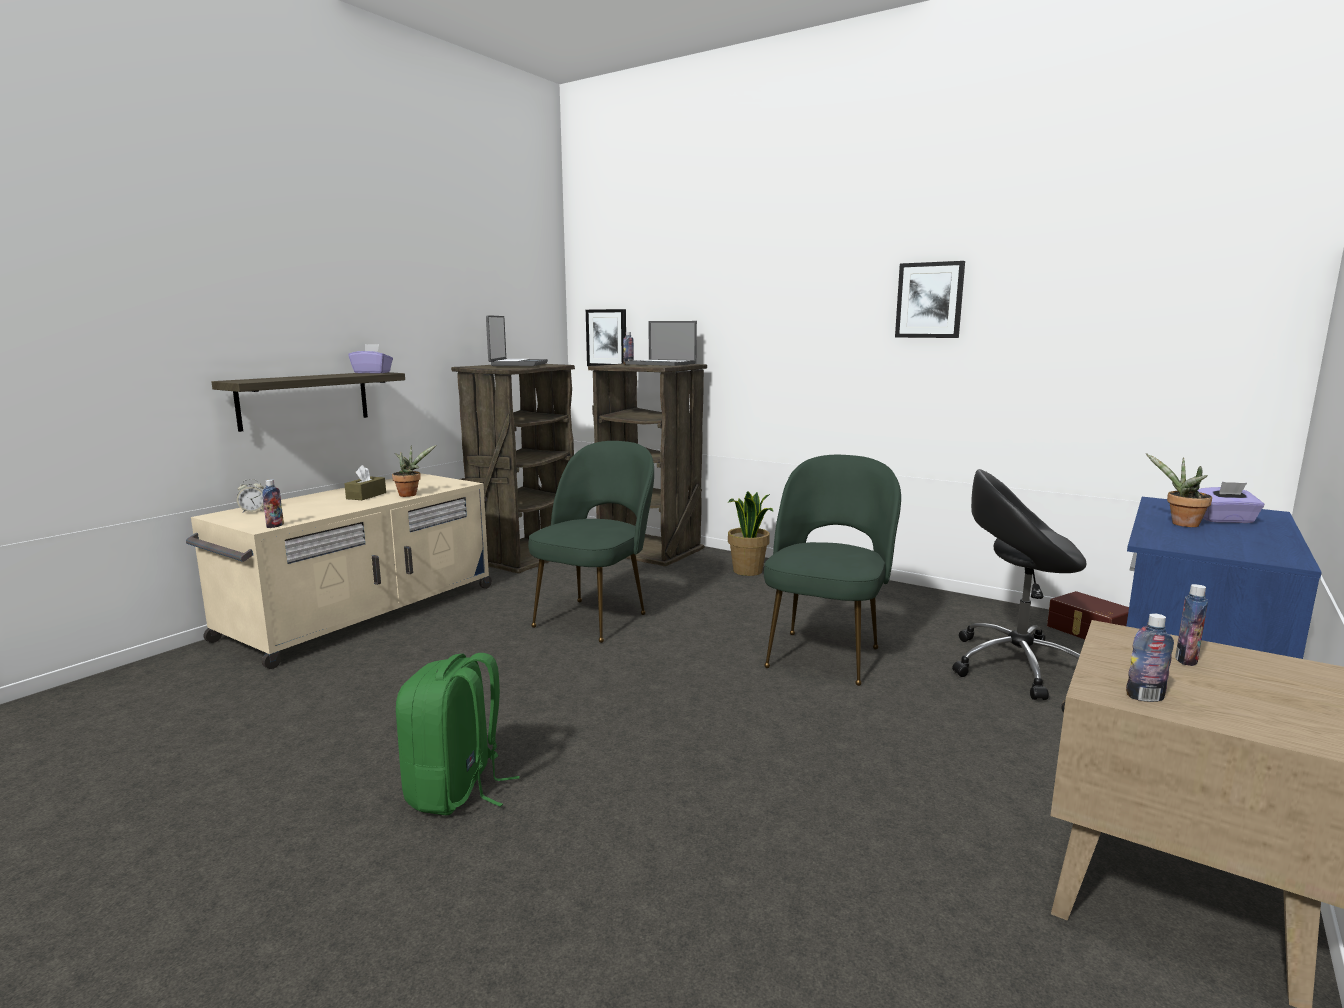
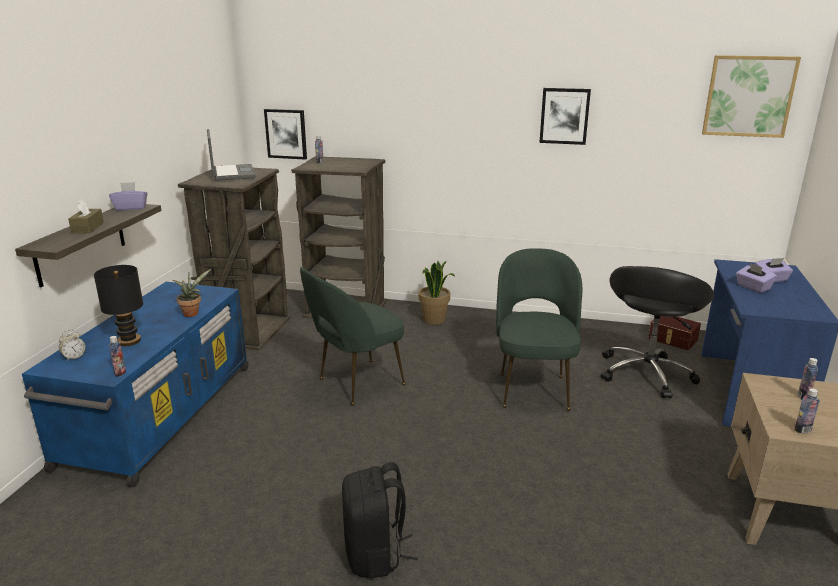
camera: 20 degrees left, 10 degrees up
beige cabinet [186,473,492,669] -> blue cabinet [22,282,248,487]
brown tissue box [344,465,386,500] -> brown tissue box moved to [68,199,104,233]
green backpack [396,653,519,816] -> black backpack [342,462,418,578]
green chair [528,441,654,643] -> green chair turned 135 degrees counterclockwise [300,267,406,406]
laptop [626,321,697,366] -> none
black office chair [952,469,1086,700] -> black office chair turned 60 degrees counterclockwise [600,266,714,398]
potted plant [1146,453,1212,527] -> purple tissue box [736,263,777,293]
none -> black table lamp [94,265,143,346]
none -> picture [702,55,801,138]

